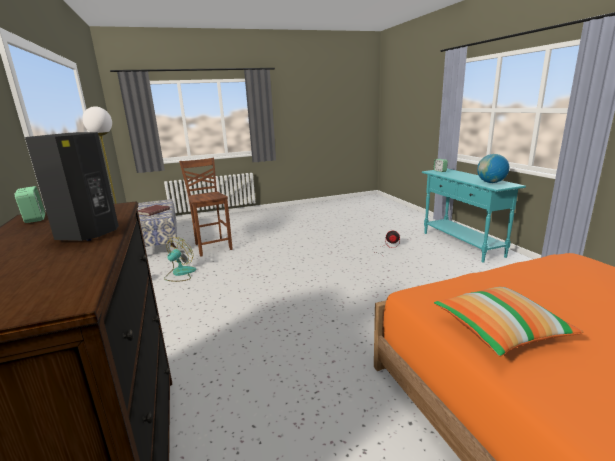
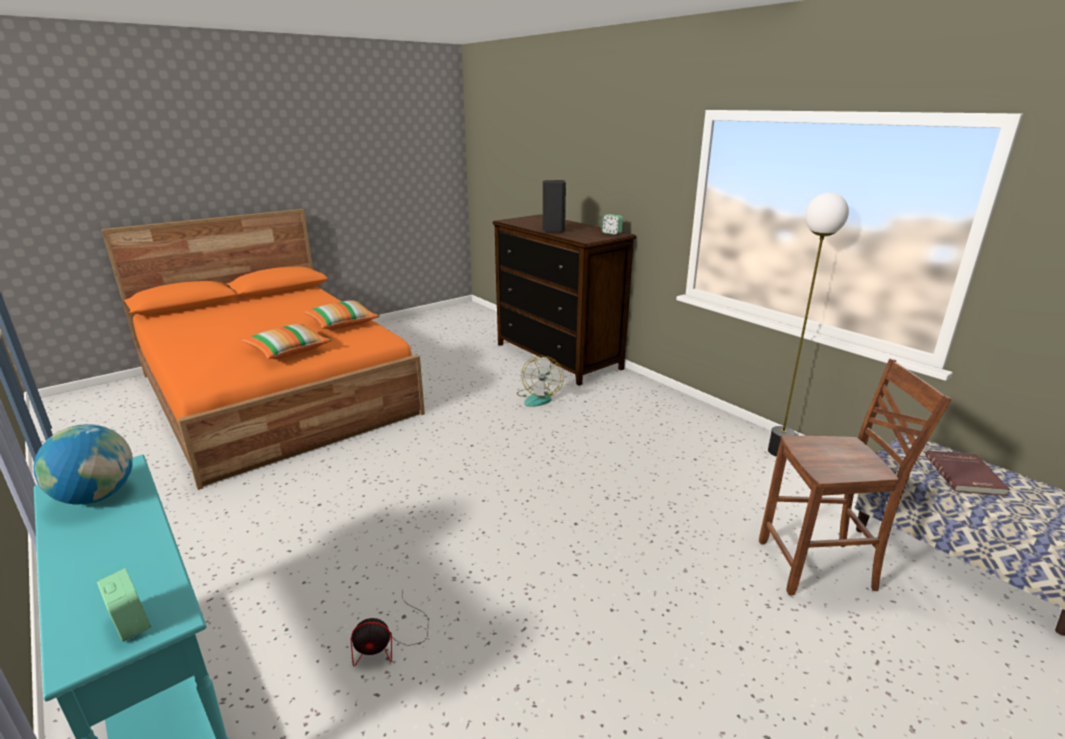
camera: 160 degrees right, 5 degrees up
fan [164,237,196,282] -> fan moved to [517,356,564,407]
brown chair [179,157,233,257] -> brown chair turned 45 degrees counterclockwise [759,359,952,595]
none -> pillow [241,324,332,359]

